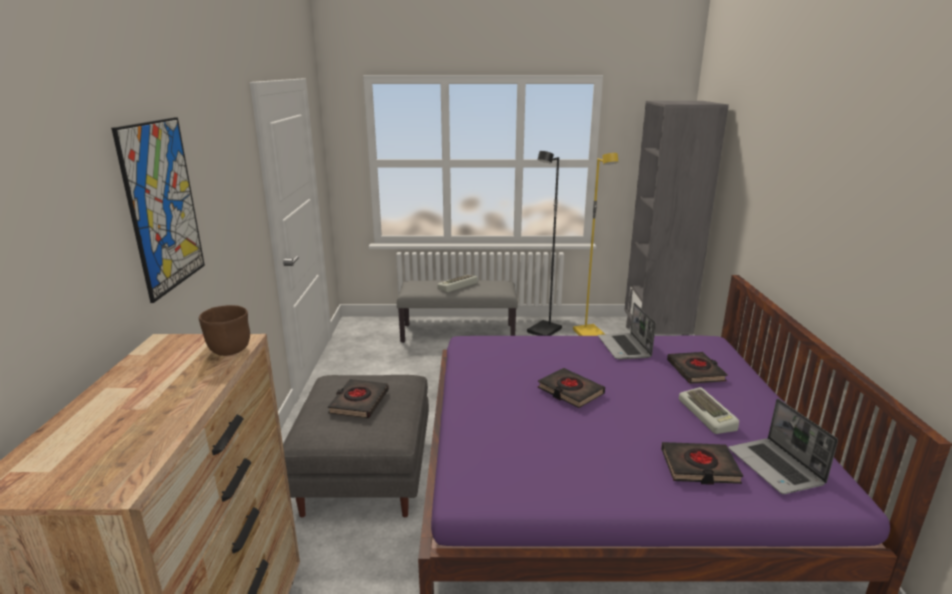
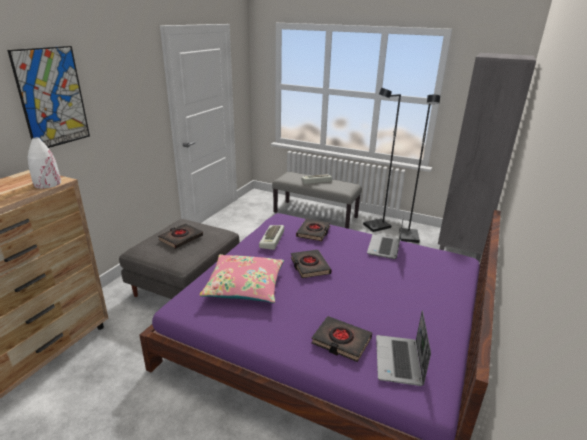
camera: 25 degrees right, 5 degrees up
brown bowl [199,305,250,356] -> white vase [28,137,61,189]
yellow floor lamp [573,153,618,336] -> black floor lamp [399,95,440,243]
black book [667,352,728,384] -> black book moved to [296,218,330,241]
keyboard [679,387,739,434] -> keyboard moved to [259,225,284,250]
none -> pink pillow [199,254,284,303]

